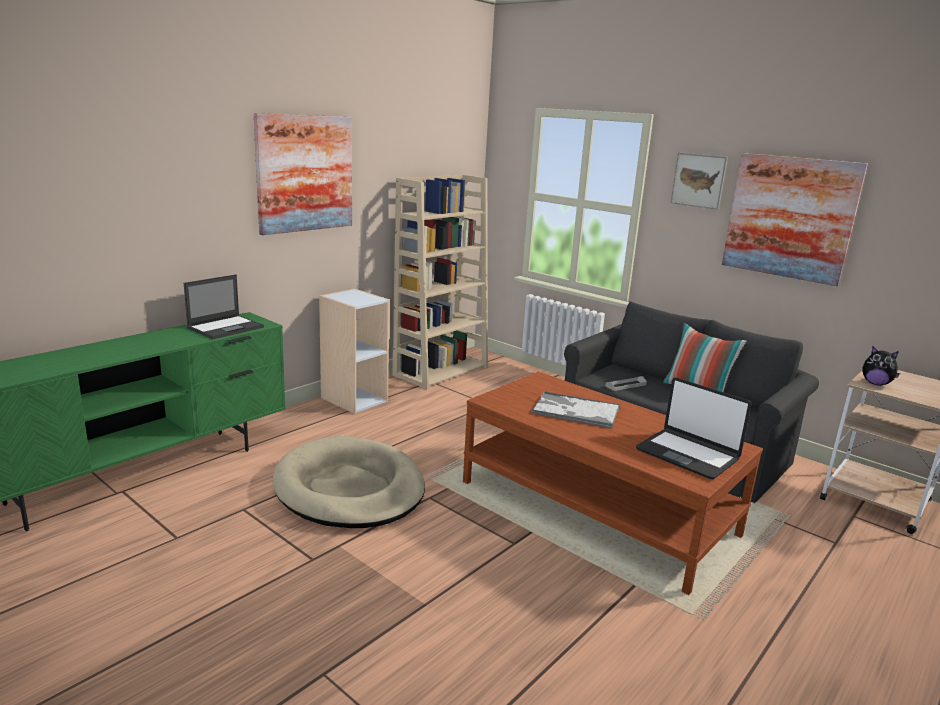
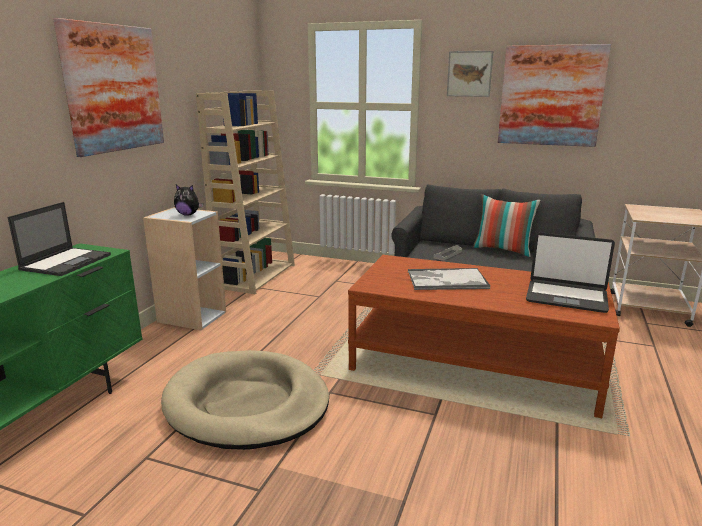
camera: 20 degrees left, 0 degrees up
plush toy [862,347,900,385] -> plush toy moved to [174,185,203,216]

